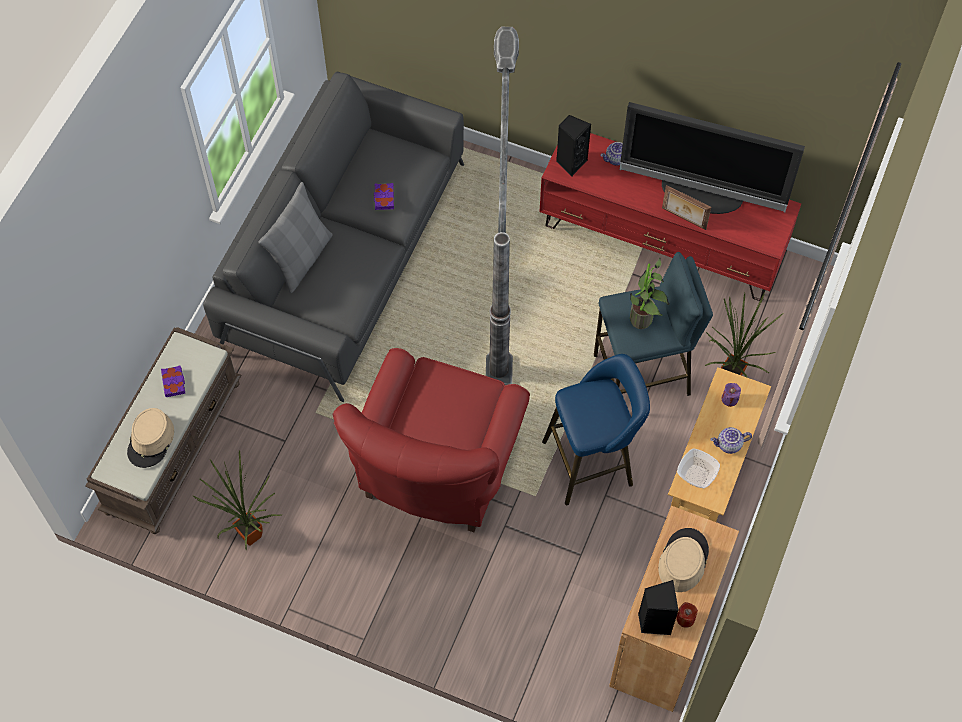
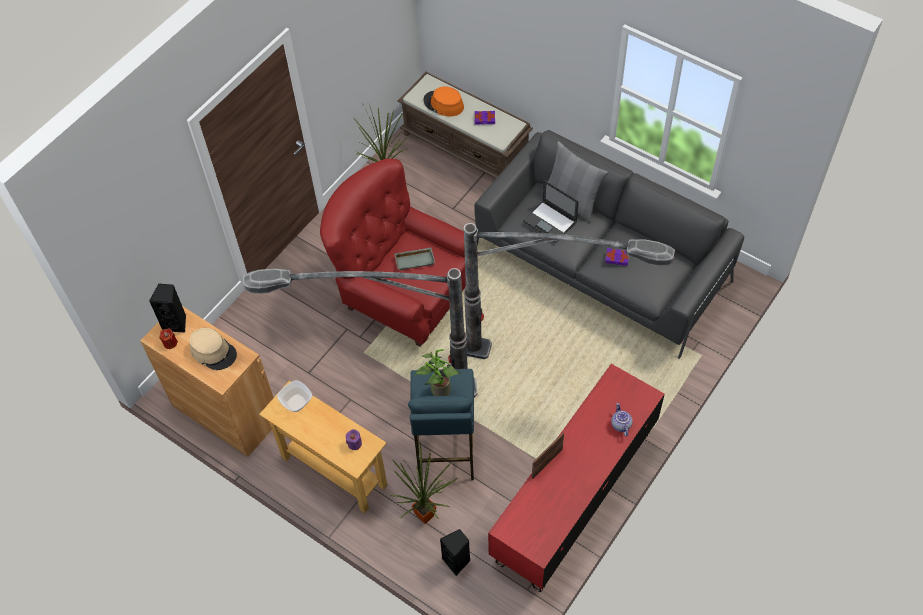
camera: 105 degrees right, 5 degrees down
beige hat [127,408,174,468] -> orange hat [423,86,464,116]
blue stool [542,354,650,505] -> floor lamp [243,268,478,398]
black speaker [556,115,591,176] -> black speaker moved to [440,529,470,576]
television [620,102,805,214] -> none
teapot [710,427,752,454] -> none
none -> grey tray [394,247,435,270]
none -> laptop [523,180,579,243]

